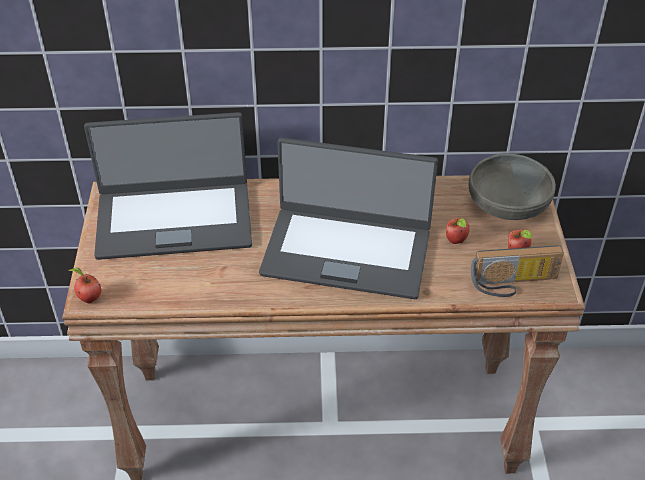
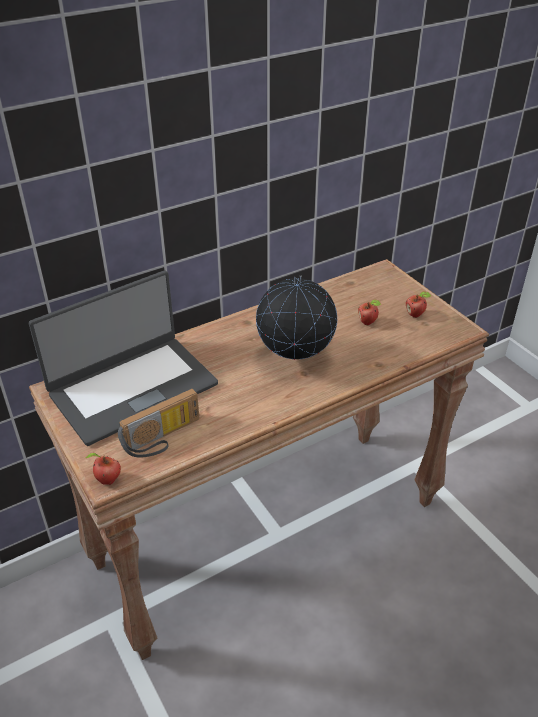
camera: 30 degrees left, 5 degrees down
laptop [259,138,438,299] -> globe [256,275,337,360]
grey bowl [469,153,556,220] -> none
radio [471,245,564,297] -> radio moved to [118,388,199,458]

